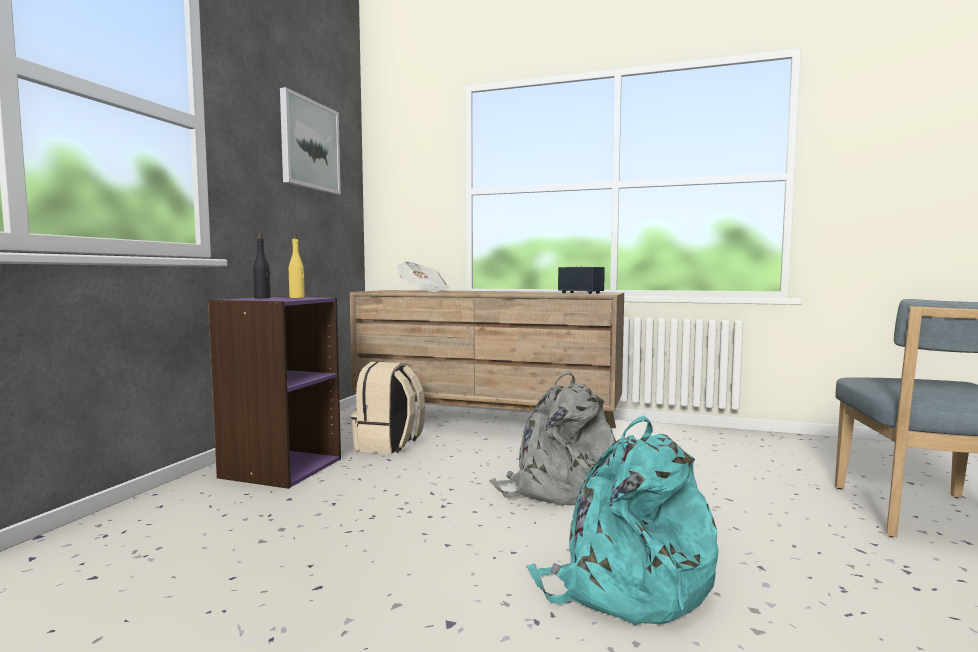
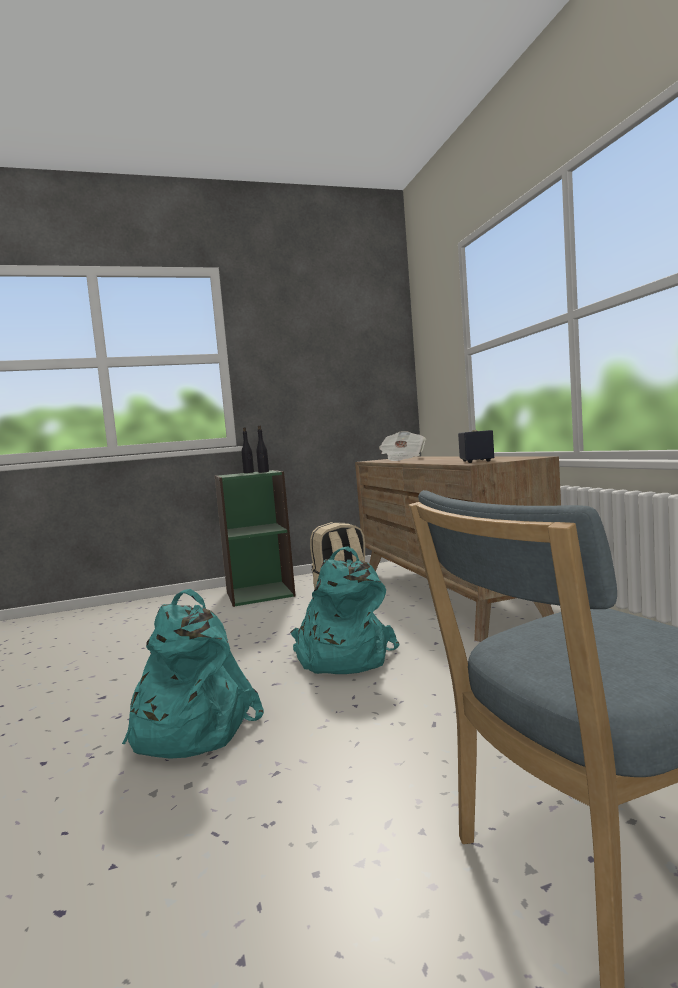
camera: 55 degrees right, 0 degrees up
purple bookcase [208,297,341,489] -> green bookcase [215,470,296,607]
picture [280,87,341,195] -> none
yellow bottle [289,233,305,298] -> black bottle [256,425,269,473]
grey backpack [489,371,616,506] -> turquoise backpack [290,546,399,674]

